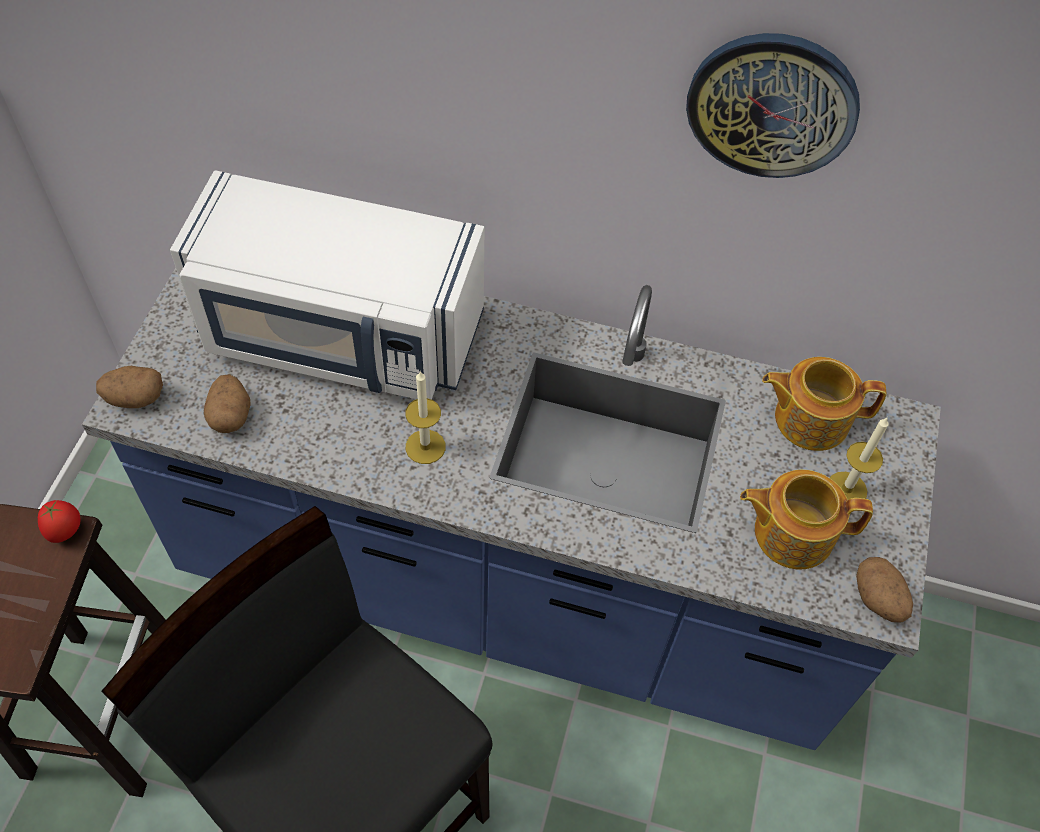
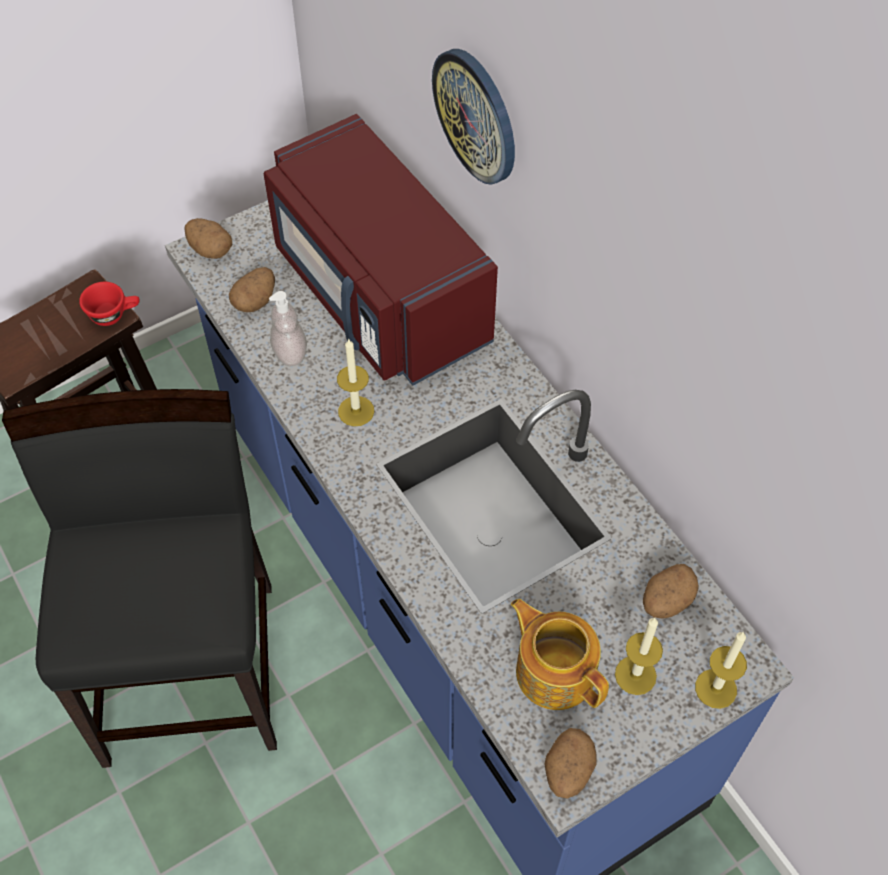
camera: 45 degrees right, 0 degrees up
tomato [38,500,81,543] -> red cup [79,282,140,326]
white microwave [170,170,484,400] -> red microwave [264,114,498,386]
wall clock [686,33,860,178] -> wall clock moved to [432,49,515,185]
teapot [762,357,886,451] -> potato [643,564,698,619]
none -> soap dispenser [269,291,307,366]
none -> candle [695,632,747,709]

